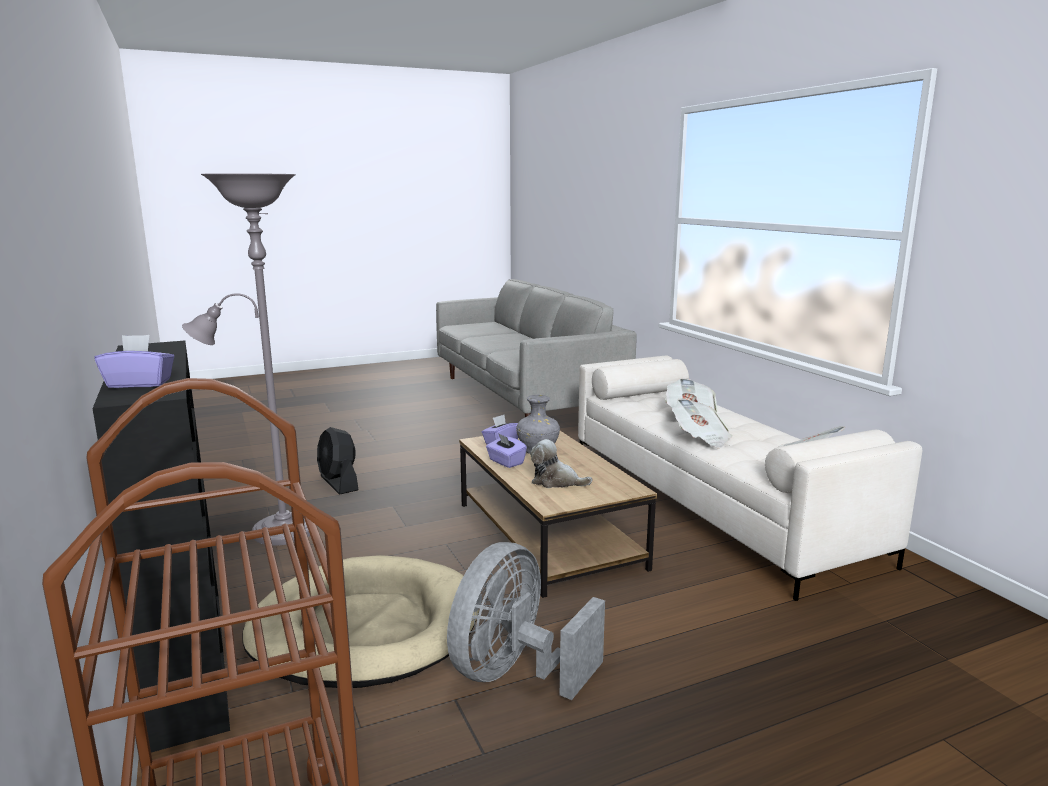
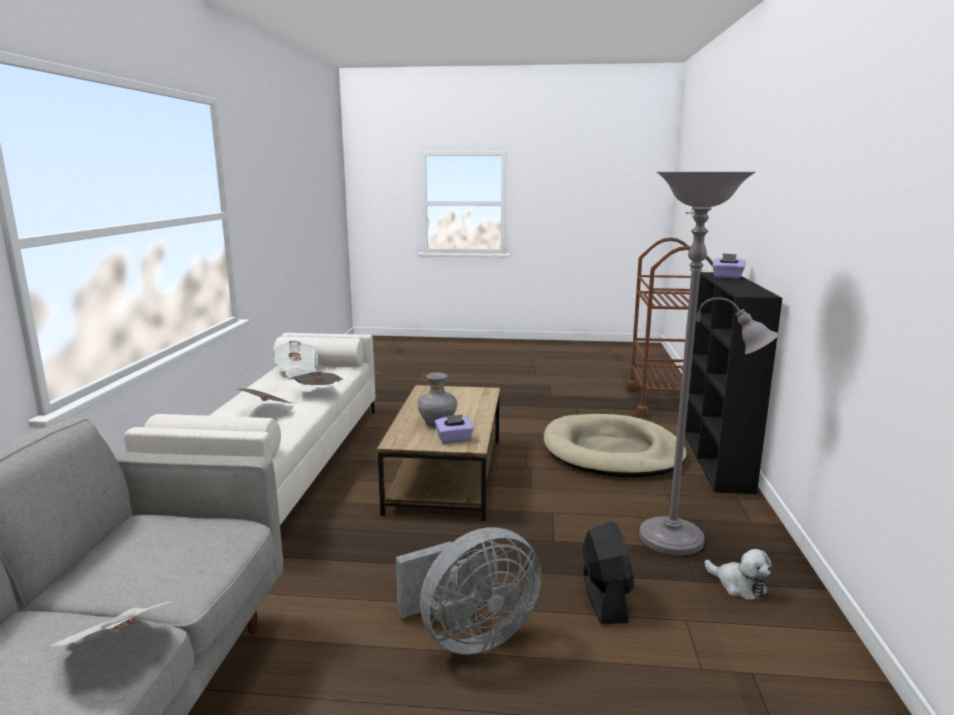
camera: 150 degrees left, 0 degrees up
grey fan [447,542,605,700] -> grey fan moved to [396,527,542,655]
purple tissue box [486,433,527,468] -> none
plush toy [530,439,592,488] -> plush toy moved to [704,549,772,600]
none -> newspaper [50,601,173,646]

